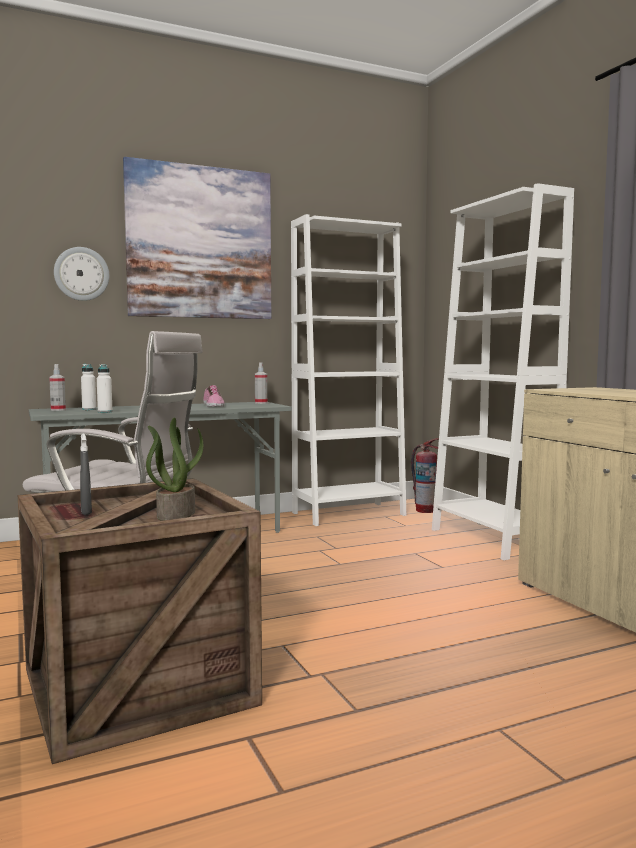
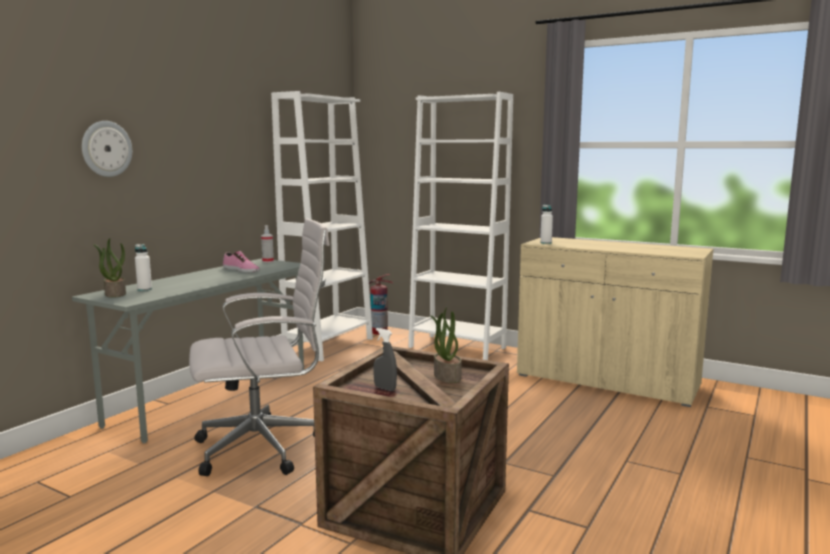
camera: 35 degrees left, 5 degrees up
spray bottle [49,364,66,411] -> potted plant [93,238,126,298]
white bottle [97,364,113,413] -> white bottle moved to [540,205,553,244]
picture [123,157,271,319] -> none

